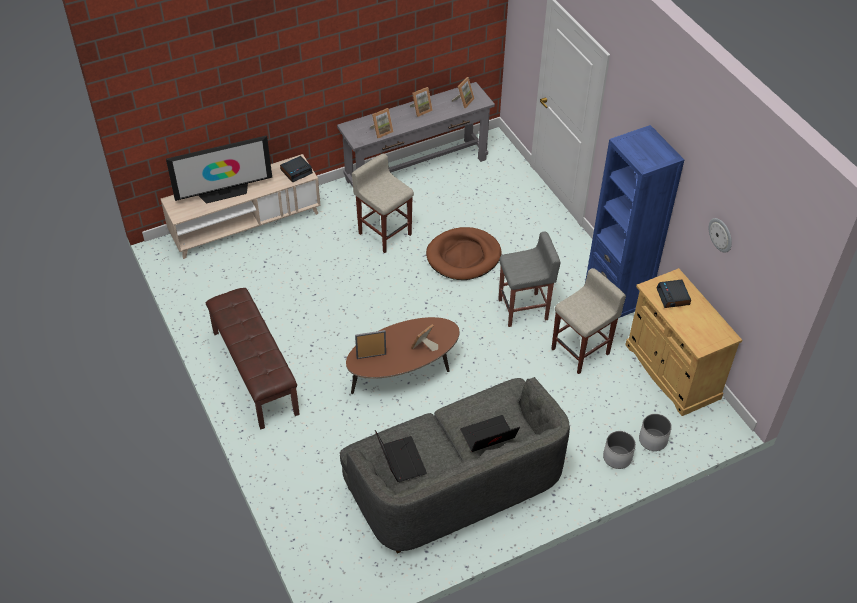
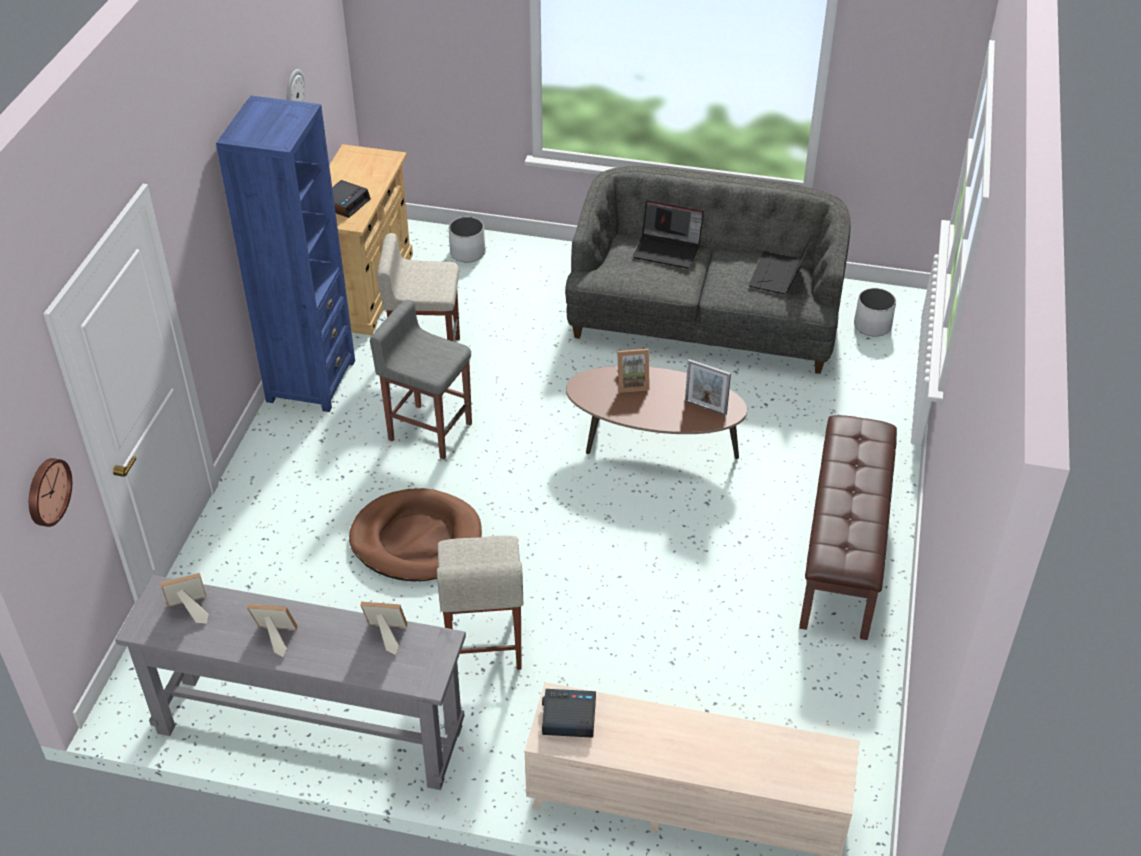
camera: 140 degrees left, 5 degrees down
television [166,135,272,204] -> none
white planter [603,431,636,469] -> white planter moved to [854,288,896,337]
none -> wall clock [29,458,72,527]

